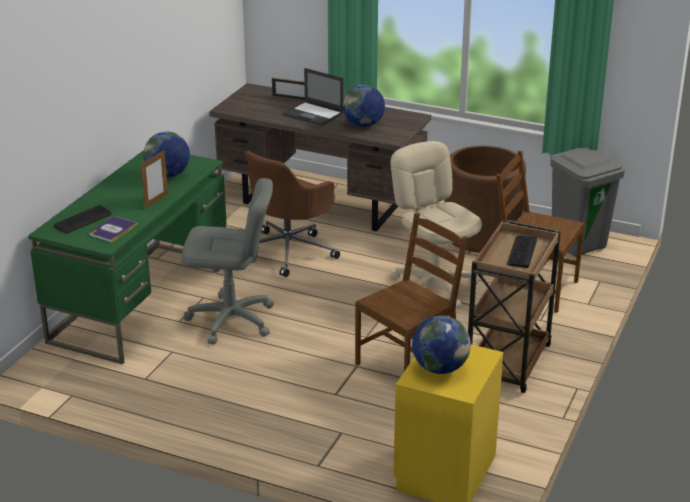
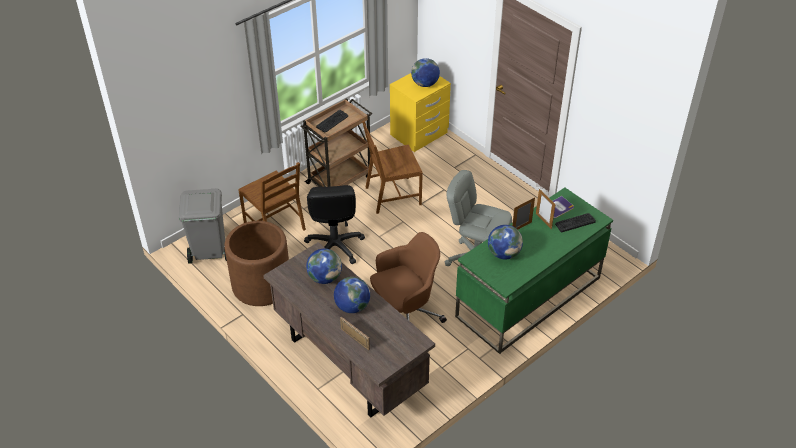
camera: 155 degrees left, 15 degrees up
laptop [283,68,344,126] -> globe [334,277,370,313]
beige office chair [390,141,482,309] -> black office chair [304,185,365,264]
none -> picture frame [536,189,556,229]

